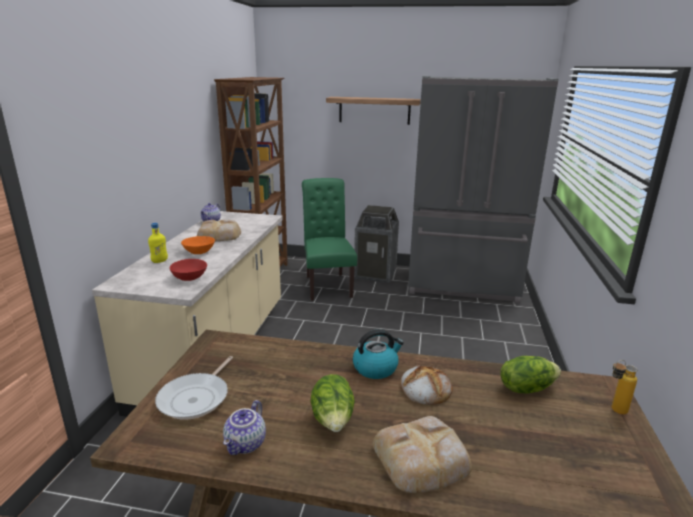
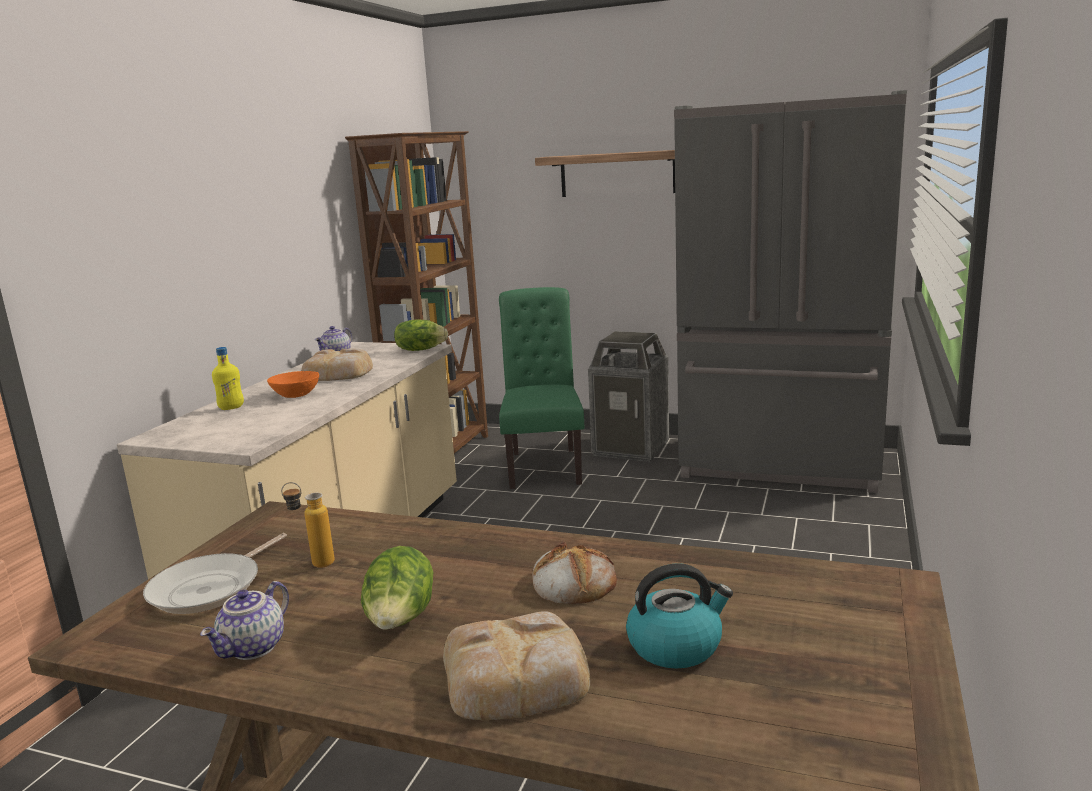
camera: 10 degrees right, 5 degrees down
red bowl [170,259,207,281] -> none
kettle [353,329,404,379] -> kettle moved to [626,563,733,669]
lettuce [500,356,561,394] -> lettuce moved to [394,319,448,351]
bottle [612,360,638,414] -> bottle moved to [281,482,335,568]

